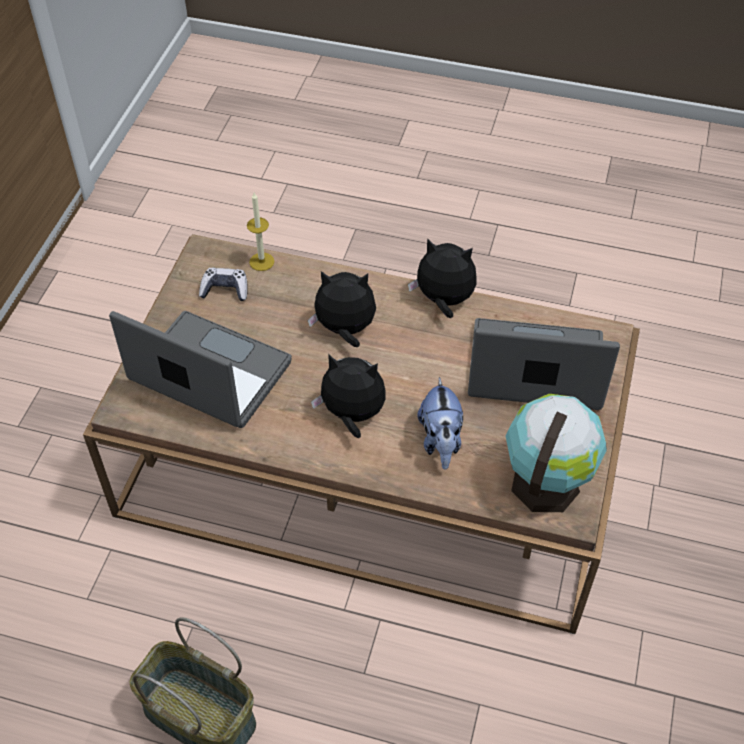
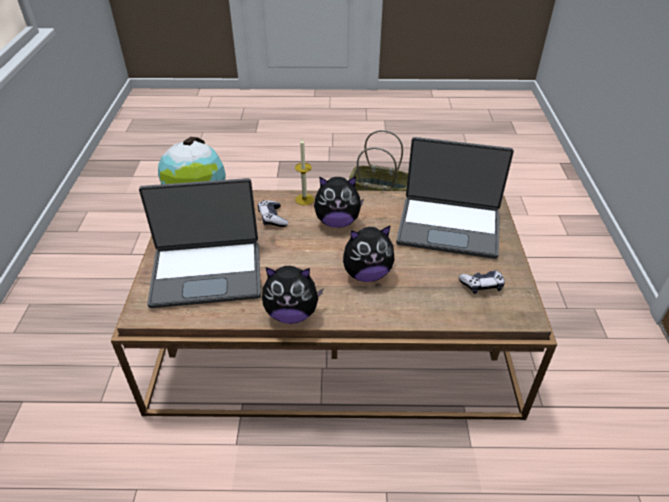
camera: 165 degrees right, 10 degrees down
candle [247,193,274,271] -> candle moved to [295,139,314,205]
plush toy [417,377,463,470] -> game controller [258,200,288,227]

